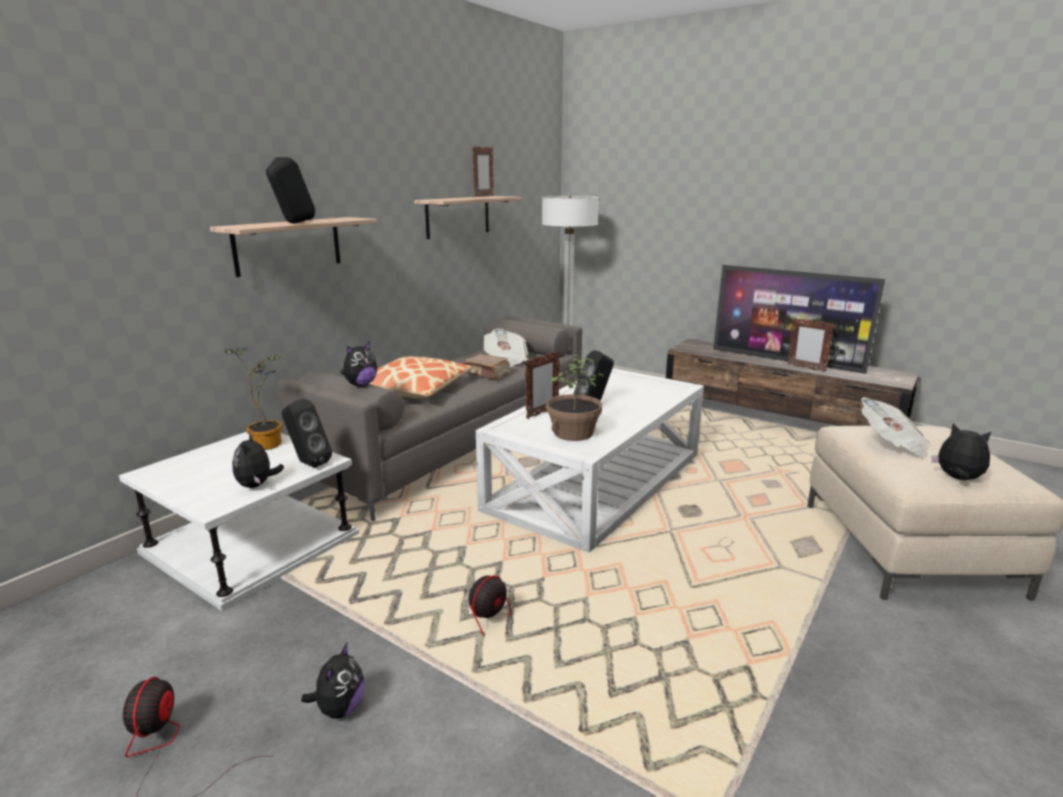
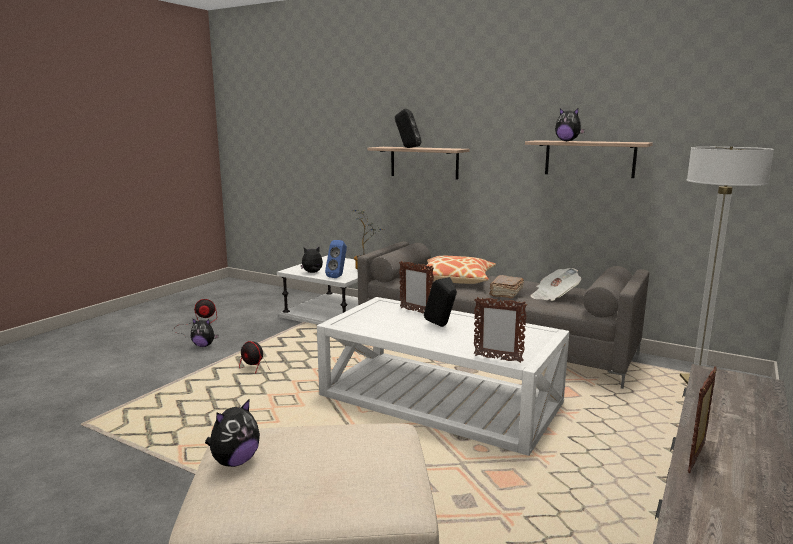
camera: 85 degrees right, 5 degrees down
black speaker [282,399,332,468] -> blue speaker [325,240,347,278]
plush toy [340,341,377,386] -> plush toy moved to [555,108,585,141]
picture frame [472,146,494,197] -> picture frame moved to [474,297,527,363]
potted plant [546,355,604,441] -> none
television [713,265,885,374] -> none
newspaper [861,397,930,459] -> none

